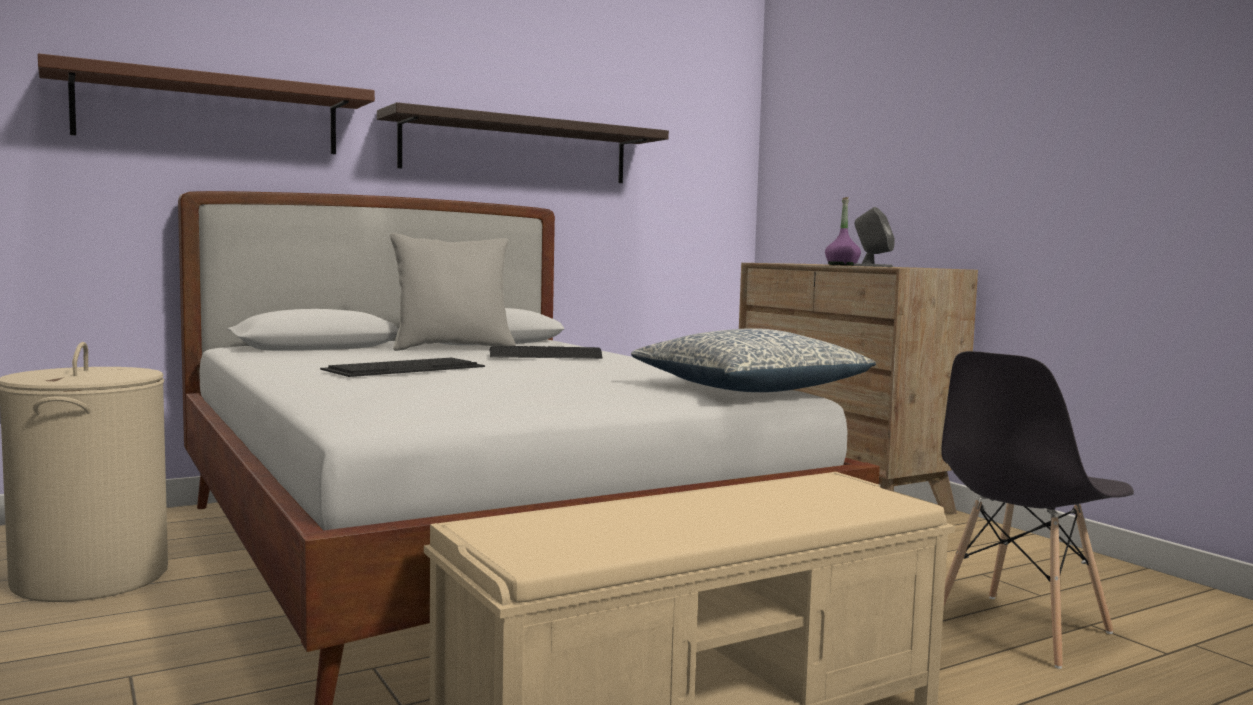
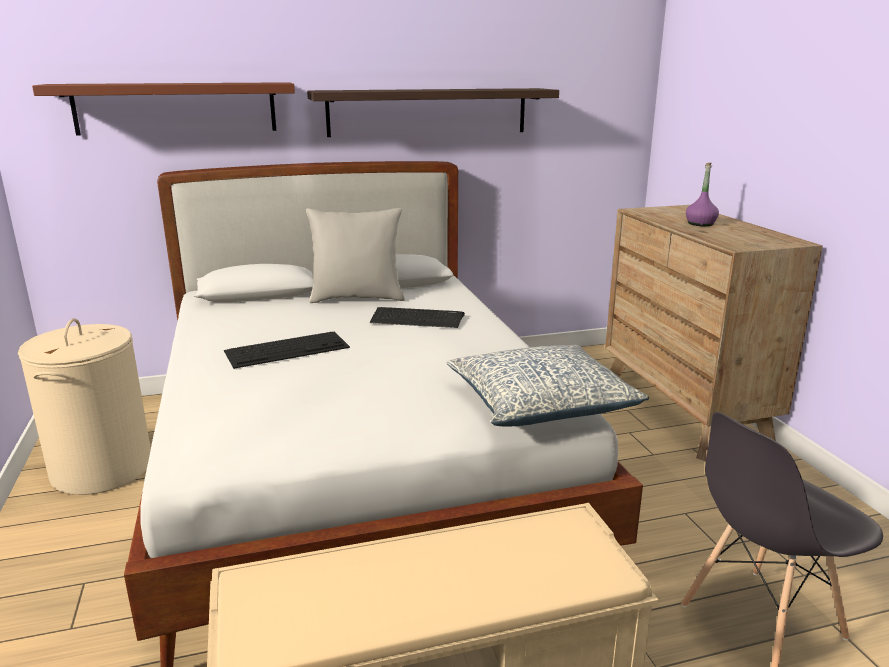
camera: 15 degrees right, 15 degrees up
grey speaker [853,207,895,267] -> none

